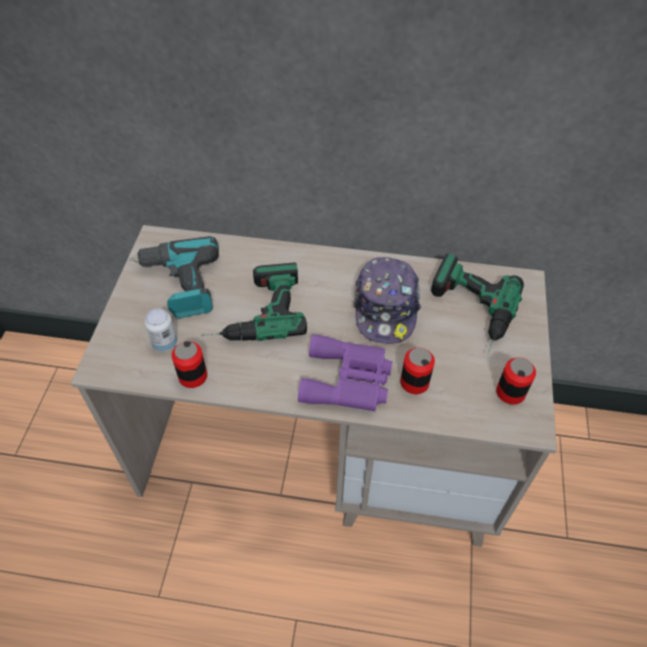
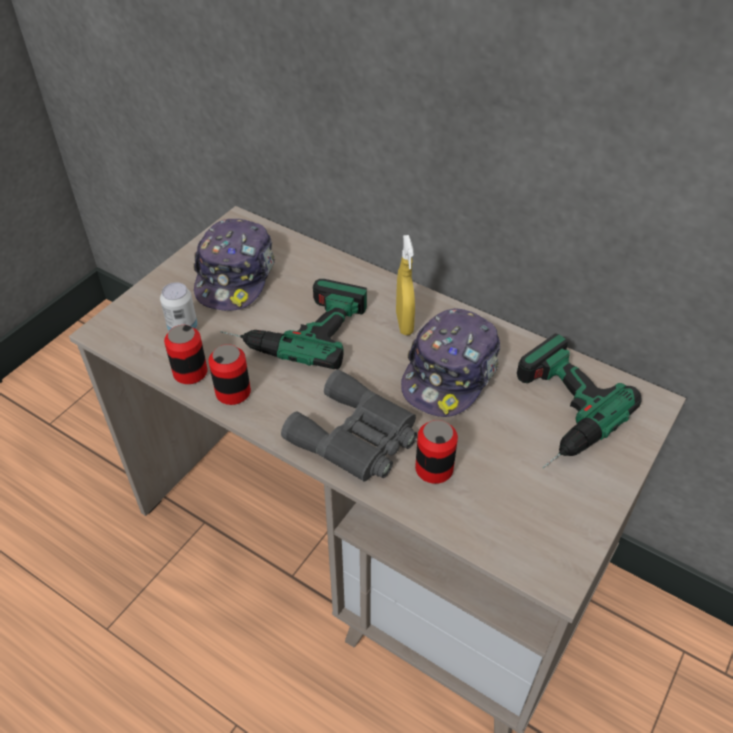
camera: 25 degrees right, 5 degrees down
power drill [129,236,219,318] -> cap [193,219,275,311]
purple binoculars [298,334,392,411] -> grey binoculars [281,370,417,482]
can [496,358,536,405] -> can moved to [209,344,251,405]
none -> yellow spray bottle [396,235,415,335]

